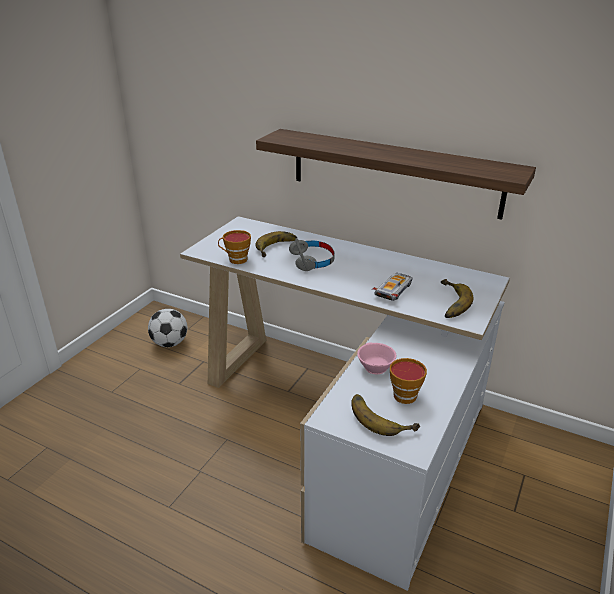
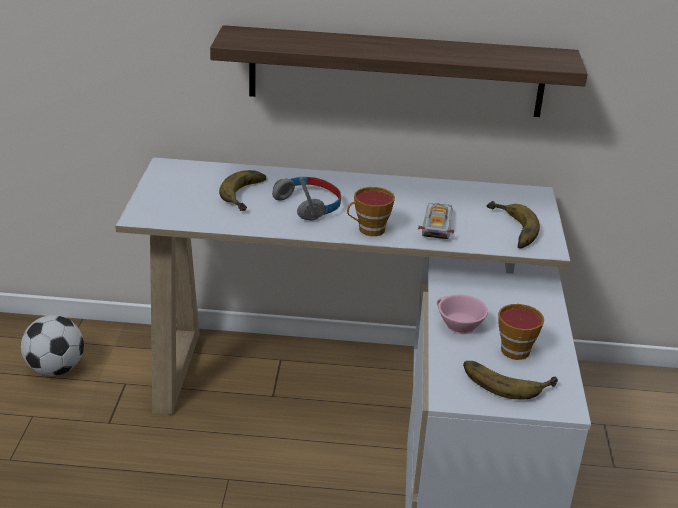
camera: 25 degrees left, 0 degrees up
cup [218,230,251,264] -> cup moved to [347,187,395,236]

